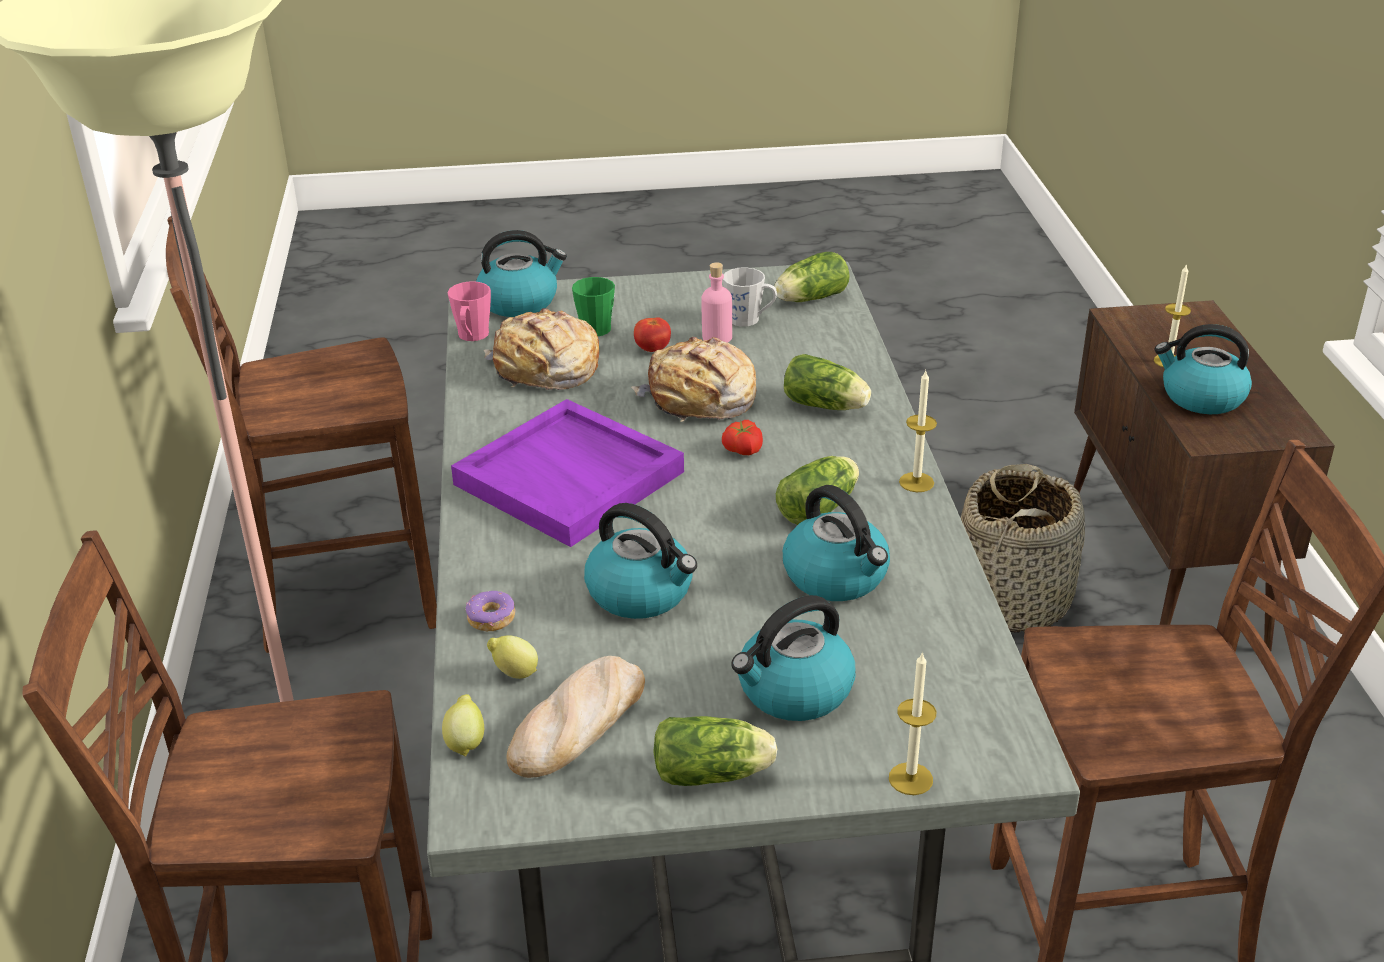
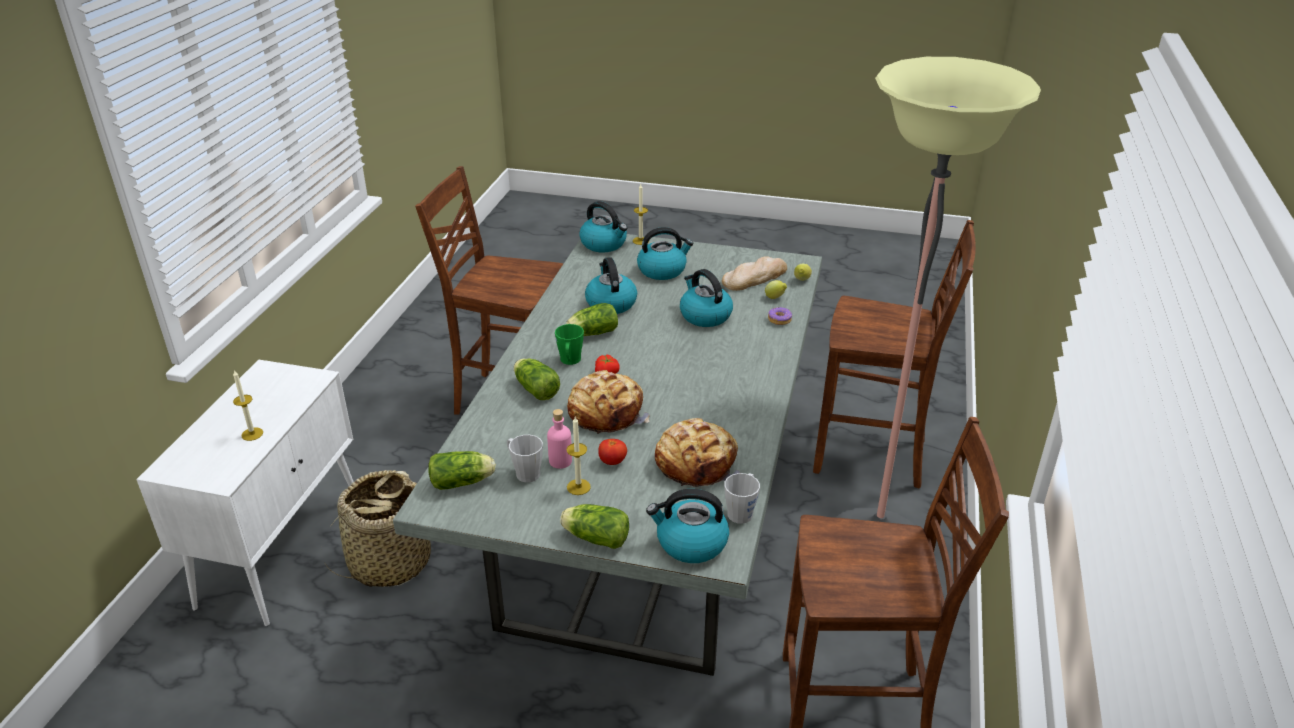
camera: 160 degrees left, 0 degrees up
pink mug [447,281,491,341] -> grey mug [724,473,760,524]
purple tray [451,399,684,547] -> none
green mug [572,277,615,336] -> green mug moved to [555,324,584,365]
lettuce [653,716,777,786] -> lettuce moved to [560,504,629,549]
candle [899,371,937,492] -> candle moved to [566,417,591,495]
brown cabinet [1074,300,1335,651] -> white cabinet [136,359,353,626]
kettle [1155,324,1252,414] -> kettle moved to [579,201,628,252]

